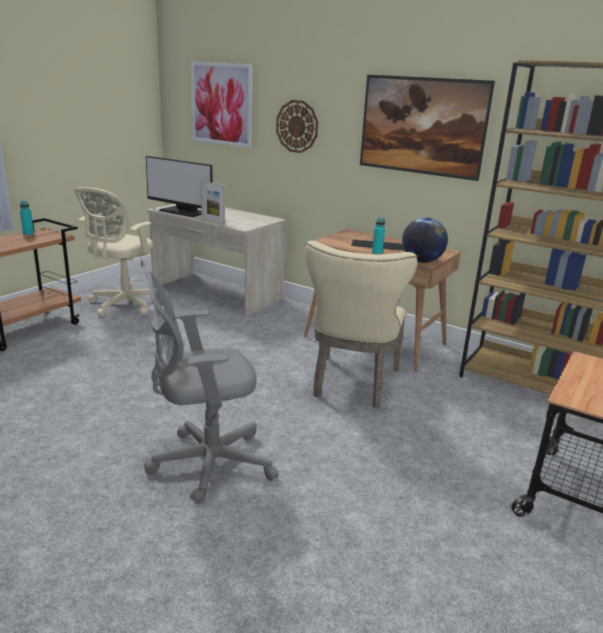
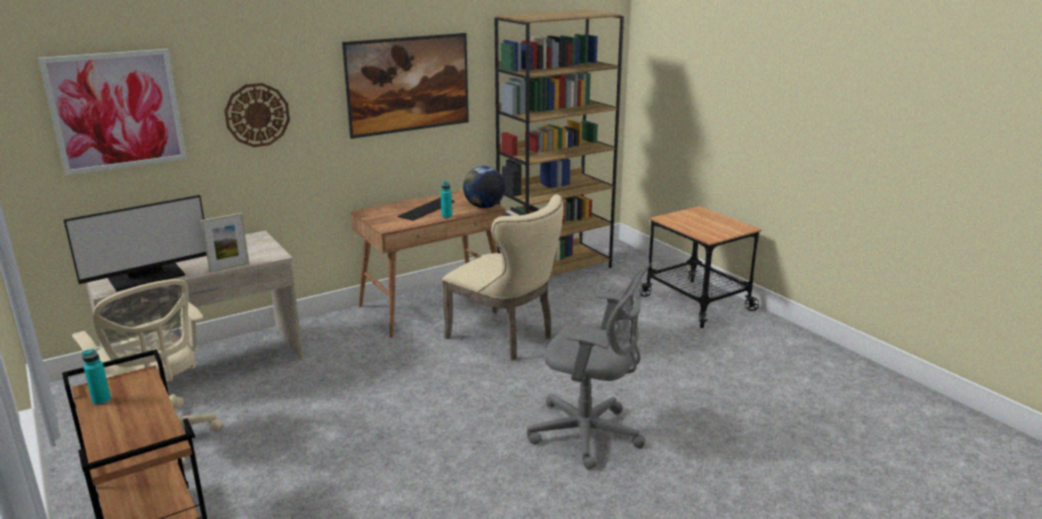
camera: 65 degrees left, 0 degrees up
grey office chair [144,271,279,504] -> grey office chair turned 75 degrees counterclockwise [527,263,650,470]

